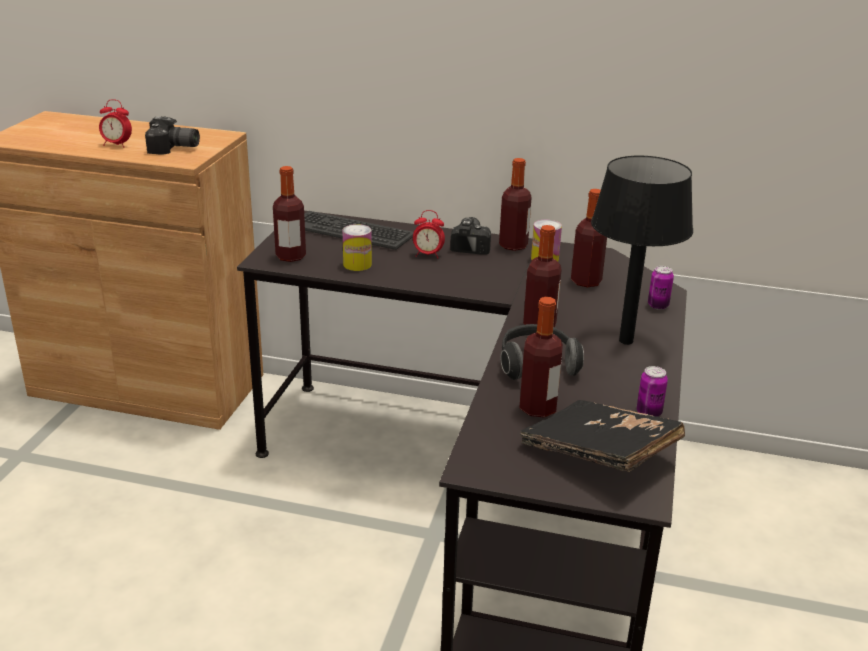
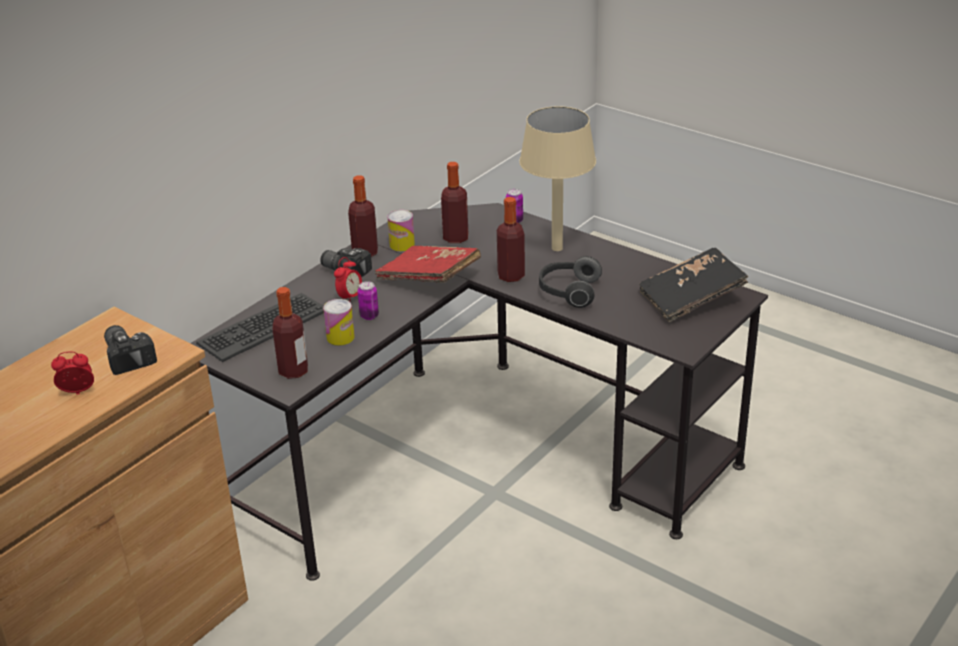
camera: 65 degrees left, 5 degrees up
alarm clock [99,99,132,148] -> alarm clock turned 135 degrees counterclockwise [51,351,94,395]
camera [145,116,200,155] -> camera turned 60 degrees counterclockwise [104,325,157,375]
bottle [519,297,563,417] -> none
black table lamp [591,156,693,345] -> beige table lamp [519,106,596,251]
can [637,366,668,417] -> can moved to [357,281,379,320]
none -> red book [375,246,481,283]

